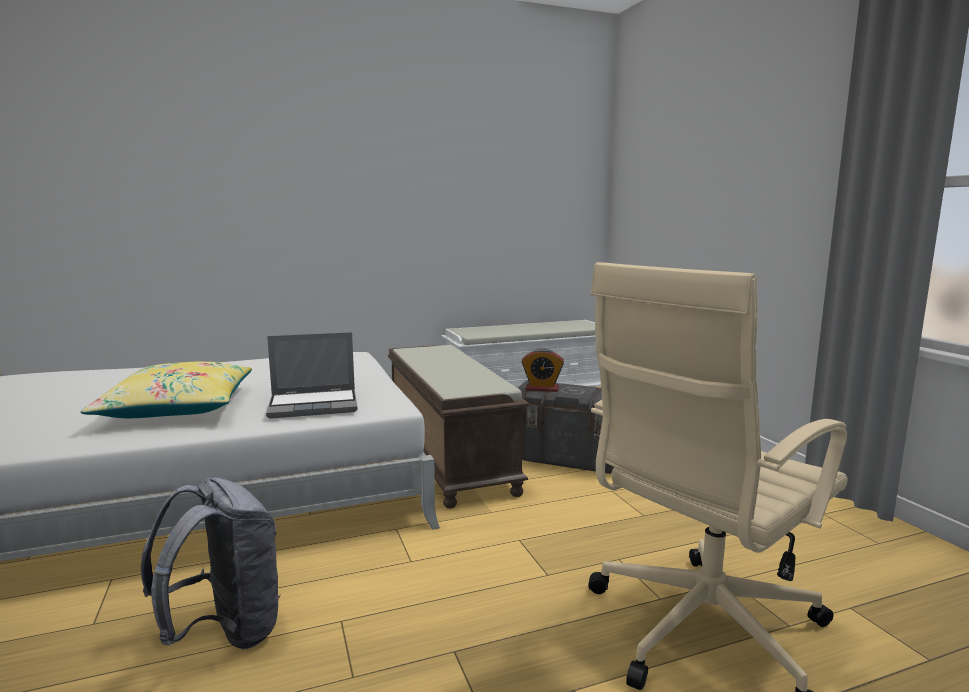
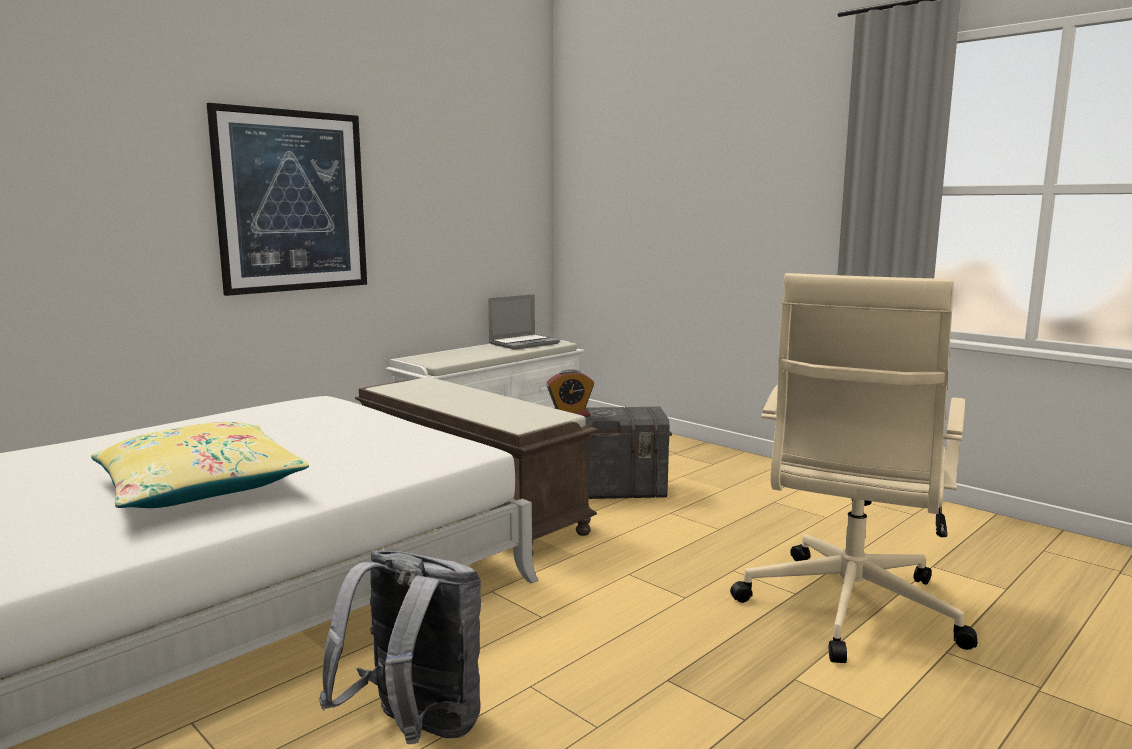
camera: 25 degrees left, 0 degrees up
laptop [266,332,357,419] -> laptop moved to [488,294,560,350]
none -> picture [207,103,367,296]

